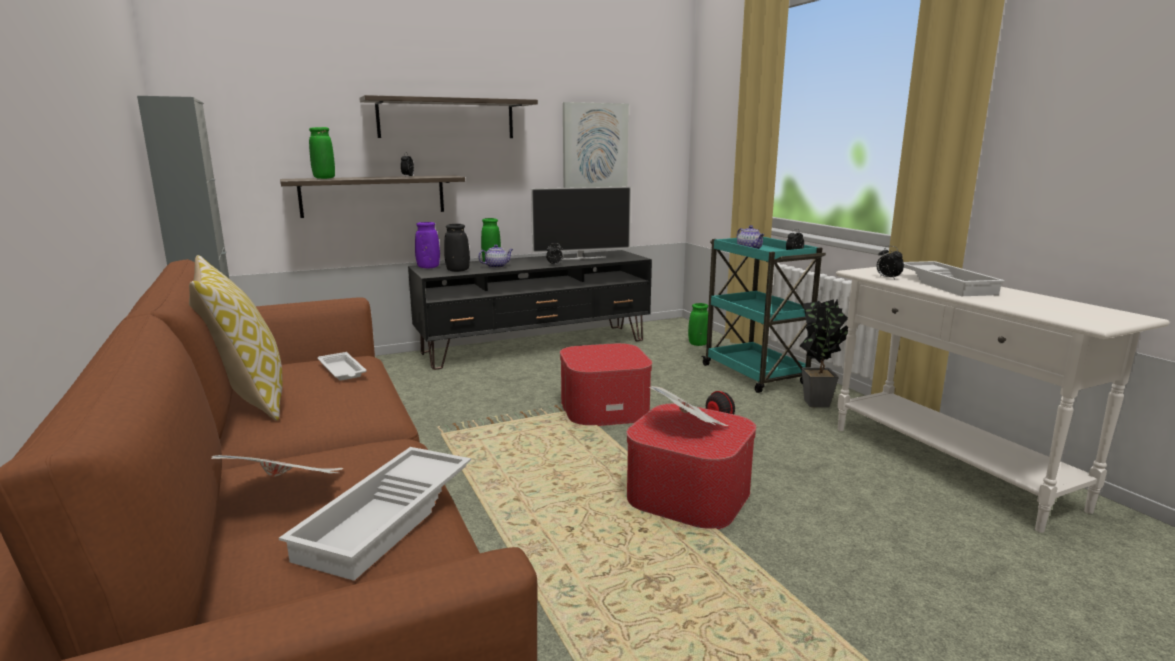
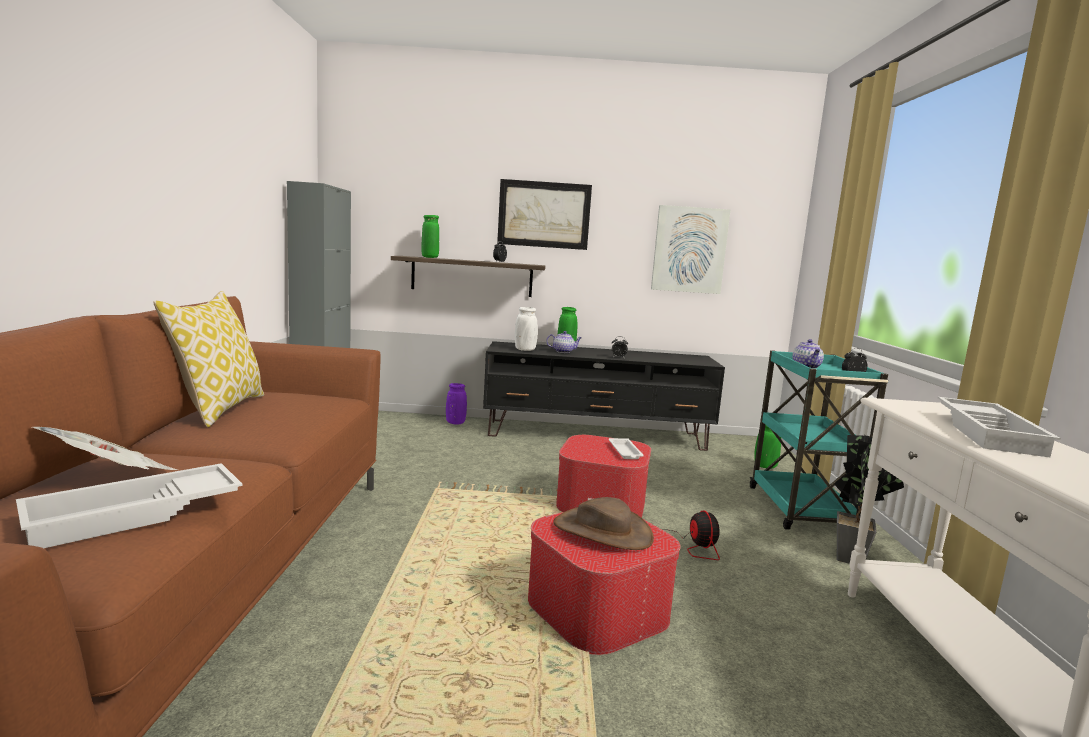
camera: 25 degrees right, 5 degrees down
white tray [318,352,367,381] -> white tray moved to [609,438,644,459]
shelf [359,95,538,138] -> picture [497,179,592,250]
purple vase [415,222,440,268] -> purple vase moved to [446,383,467,425]
black vase [444,224,470,272] -> white vase [515,307,538,351]
television [531,186,631,260] -> none
newspaper [649,386,728,426] -> brown hat [553,497,654,550]
alarm clock [877,246,904,280] -> none

